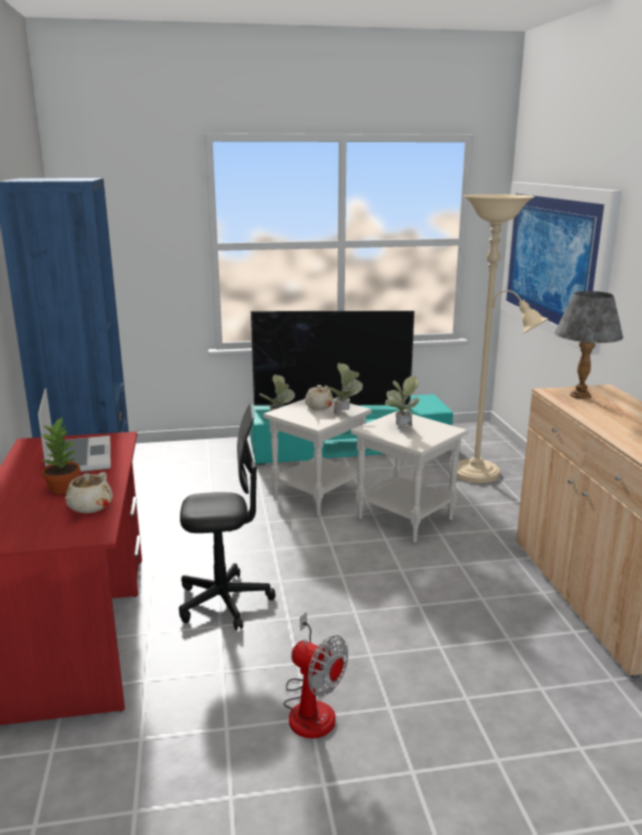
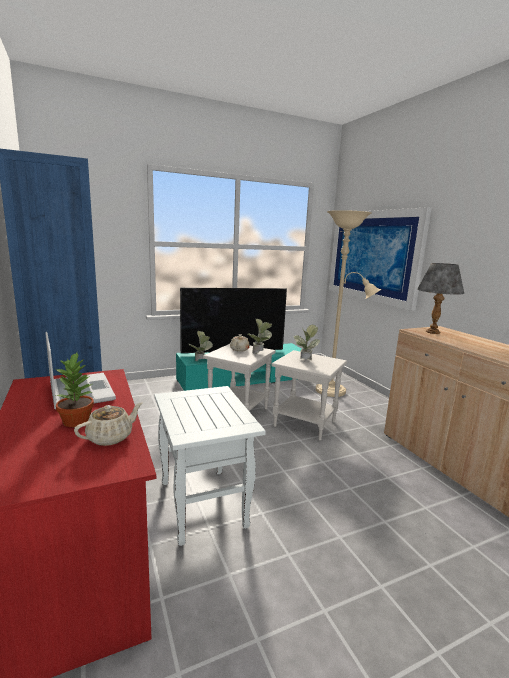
camera: 15 degrees left, 5 degrees down
beige teapot [65,472,113,513] -> beige teapot turned 135 degrees counterclockwise [74,402,143,446]
black office chair [179,404,276,630] -> white side table [154,386,266,546]
fan [284,612,348,738] -> none

